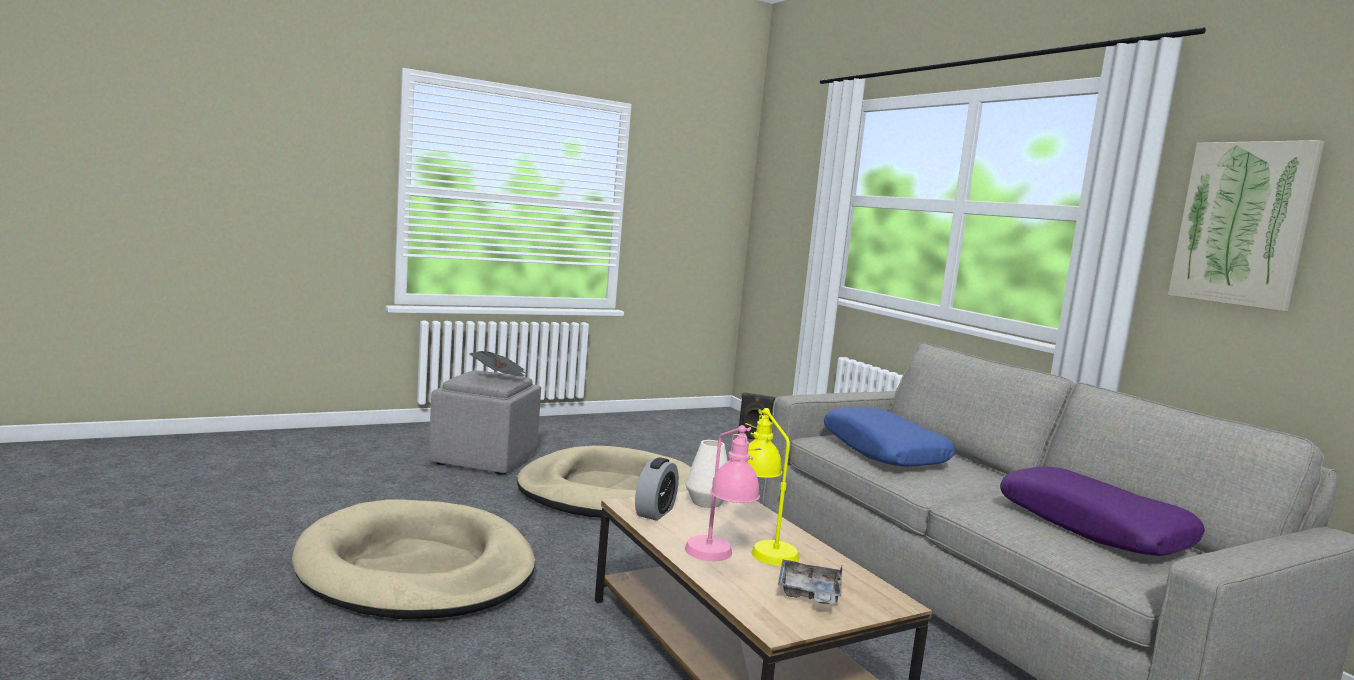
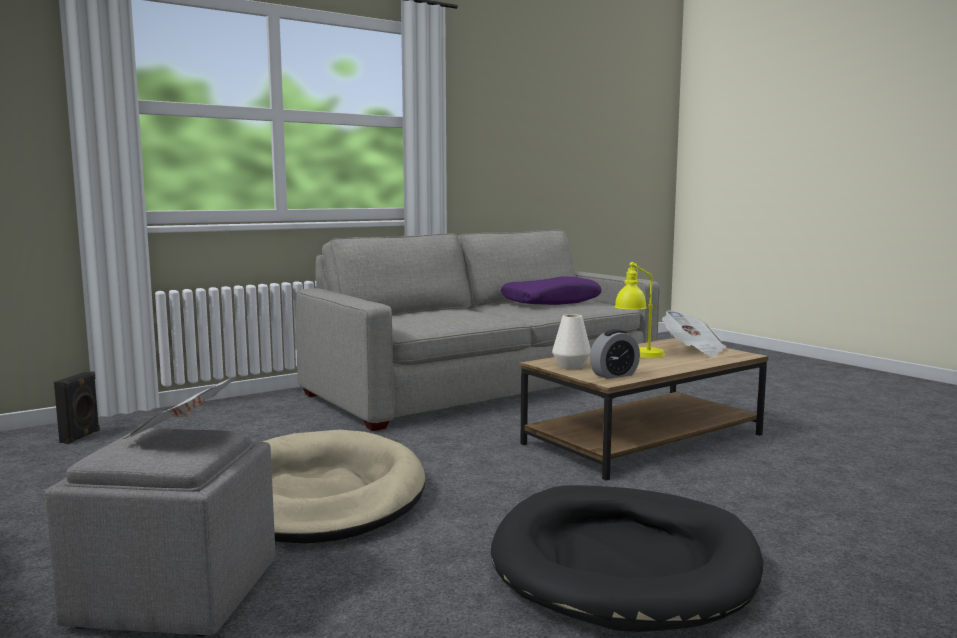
camera: 95 degrees left, 0 degrees up
beige dog bed [292,499,535,619] -> black dog bed [491,485,763,632]
alarm clock [635,457,679,521] -> alarm clock turned 135 degrees clockwise [590,329,640,379]
pink table lamp [685,425,761,561] -> none
grey tray [778,560,842,604] -> newspaper [662,310,726,357]
blue pillow [824,408,955,467] -> none
picture [1168,140,1324,311] -> none

